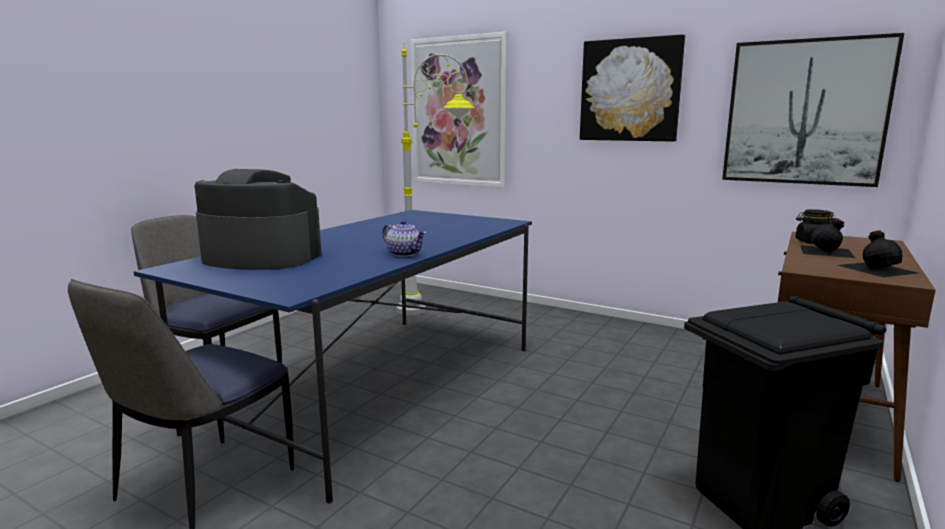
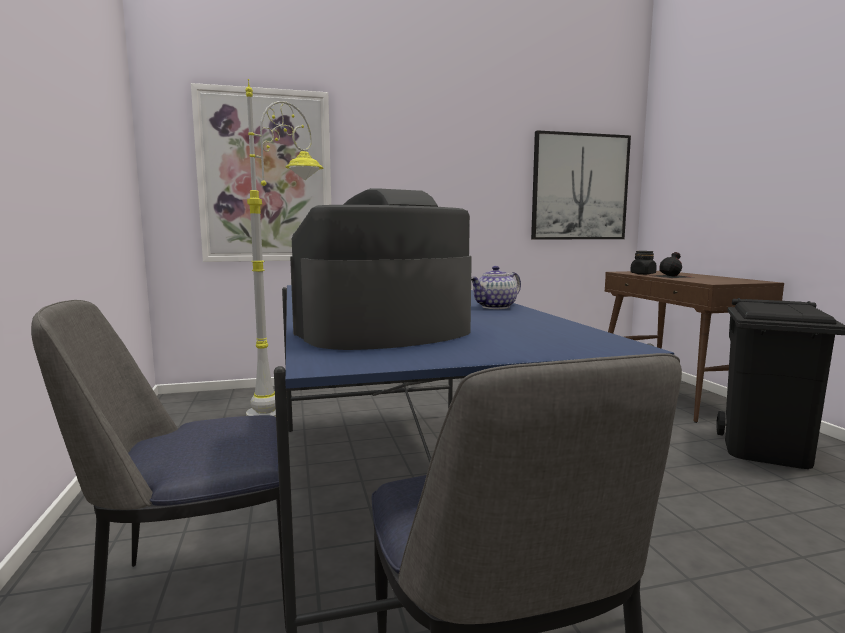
camera: 45 degrees left, 5 degrees down
teapot [382,220,426,257] -> teapot turned 150 degrees clockwise [471,266,521,309]
picture [580,34,685,142] -> none
black bottle [837,230,918,277] -> none

